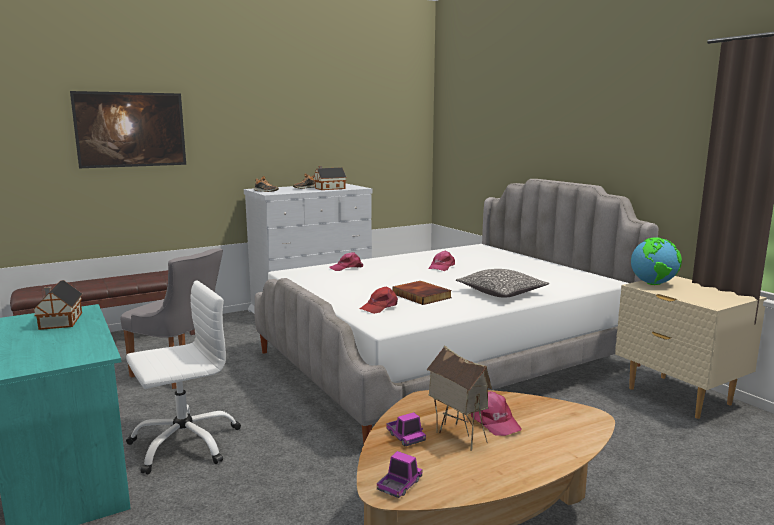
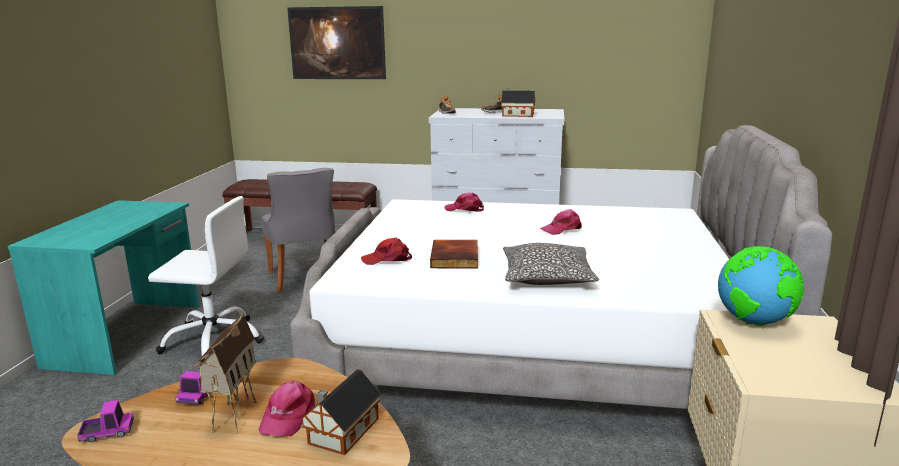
camera: 40 degrees right, 5 degrees up
toy house [32,280,83,330] -> toy house moved to [300,369,381,455]

